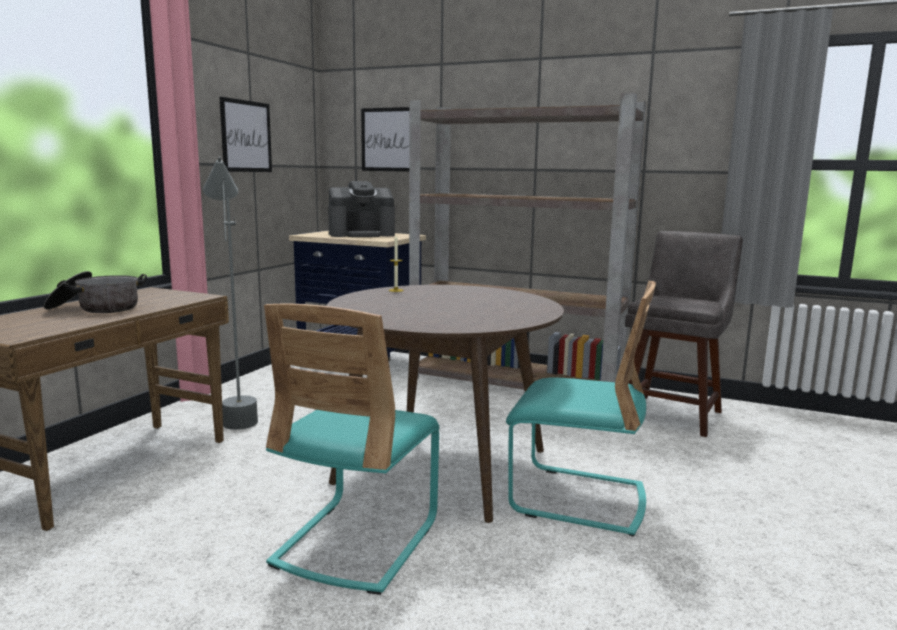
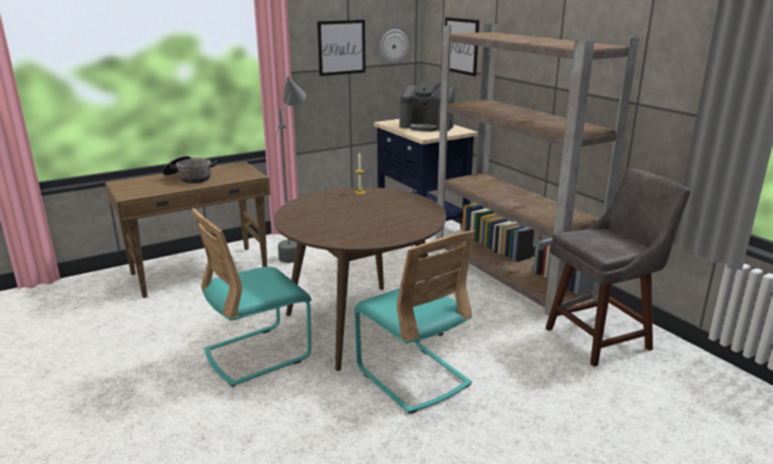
camera: 35 degrees right, 10 degrees up
none -> wall clock [380,29,408,64]

